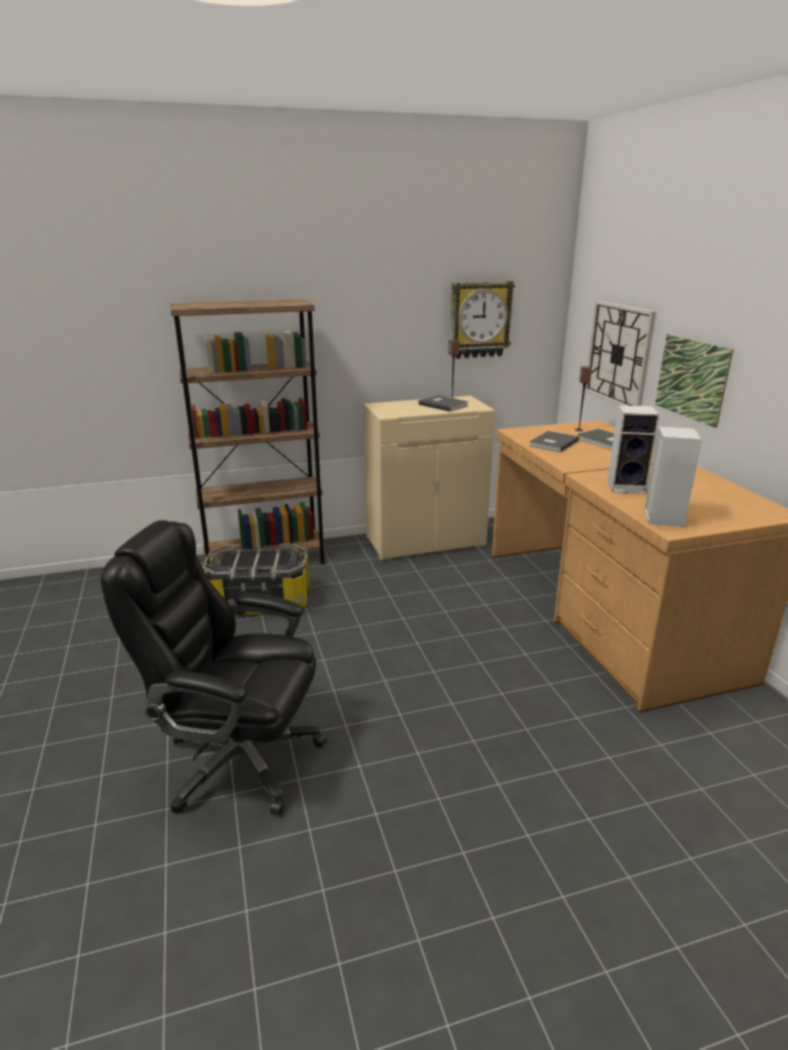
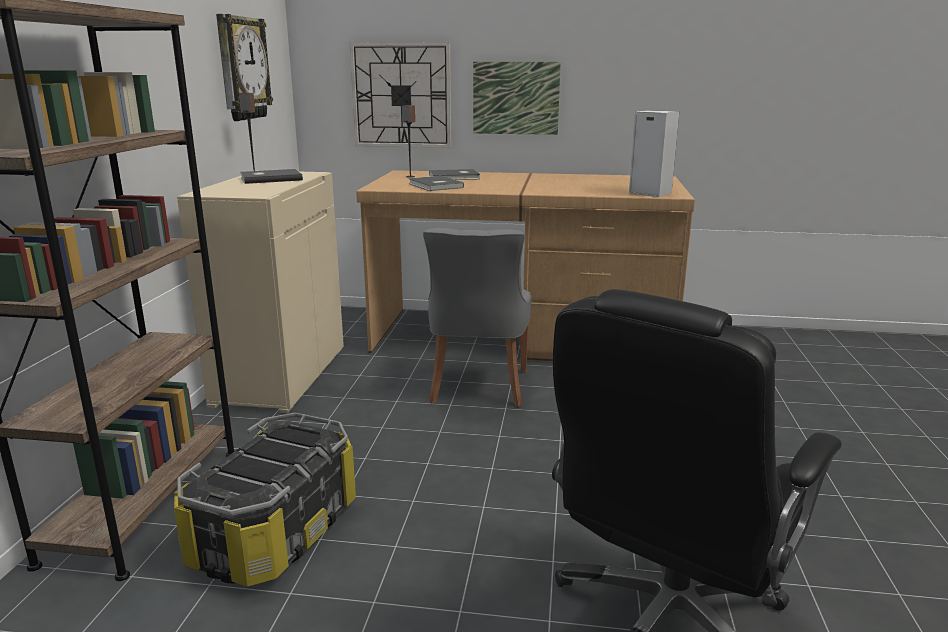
camera: 65 degrees left, 5 degrees down
speaker [607,405,660,494] -> none
none -> grey chair [423,228,531,407]

